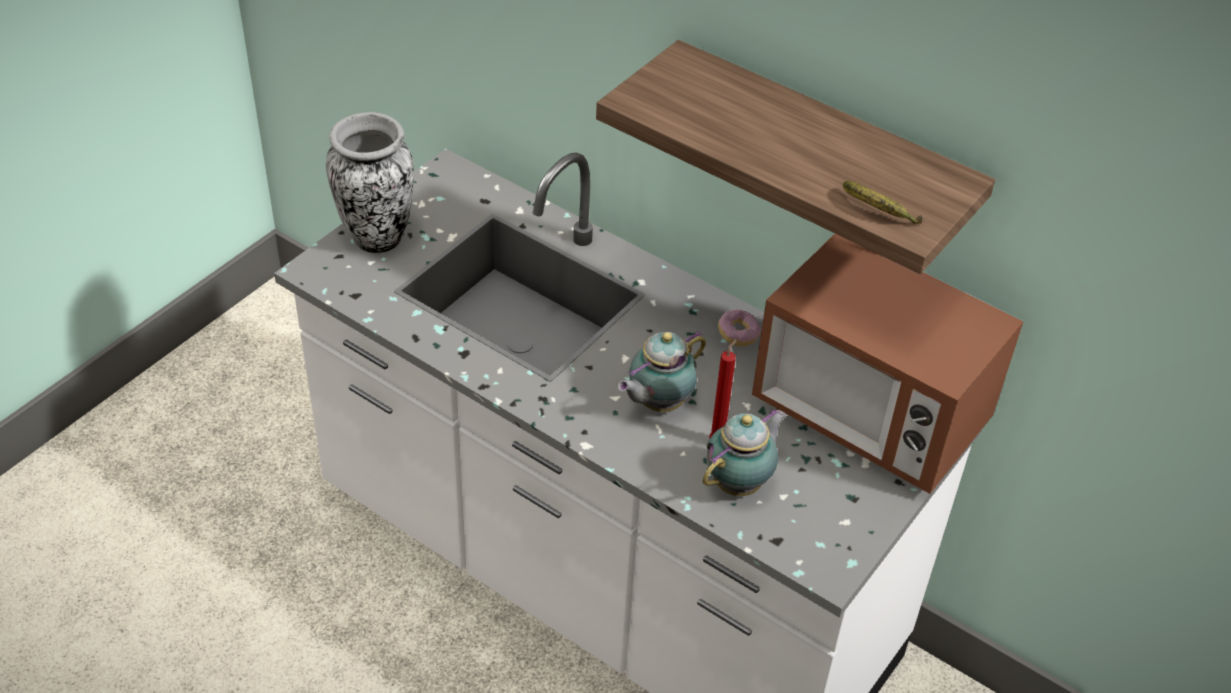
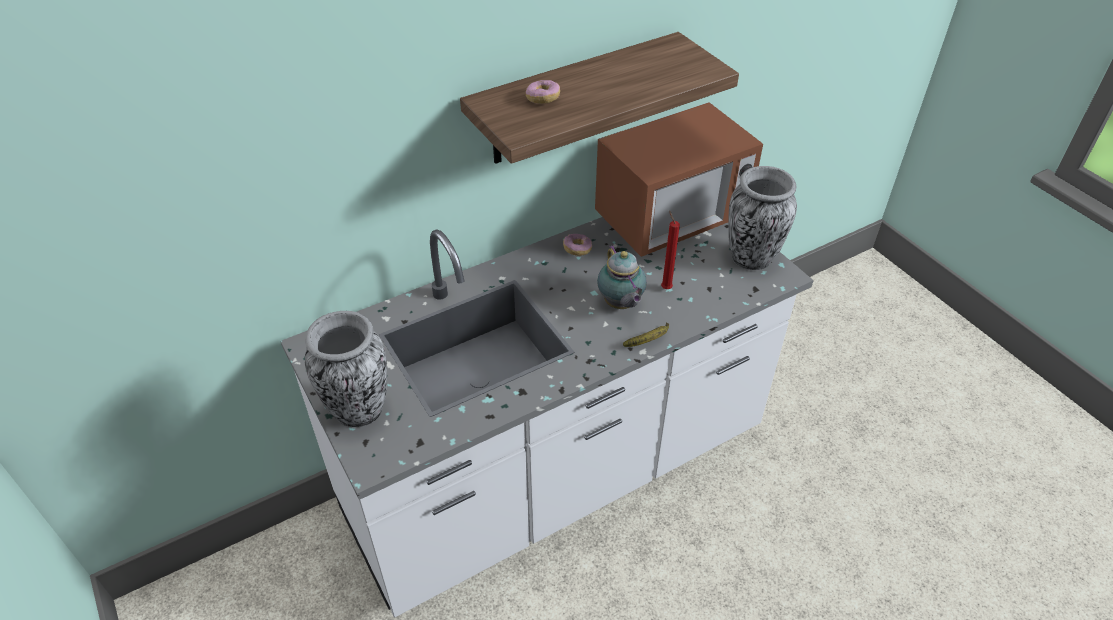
camera: 65 degrees left, 0 degrees up
teapot [703,409,787,496] -> none
banana [843,181,922,224] -> banana moved to [623,322,669,347]
none -> donut [526,80,560,104]
none -> vase [728,166,797,270]

